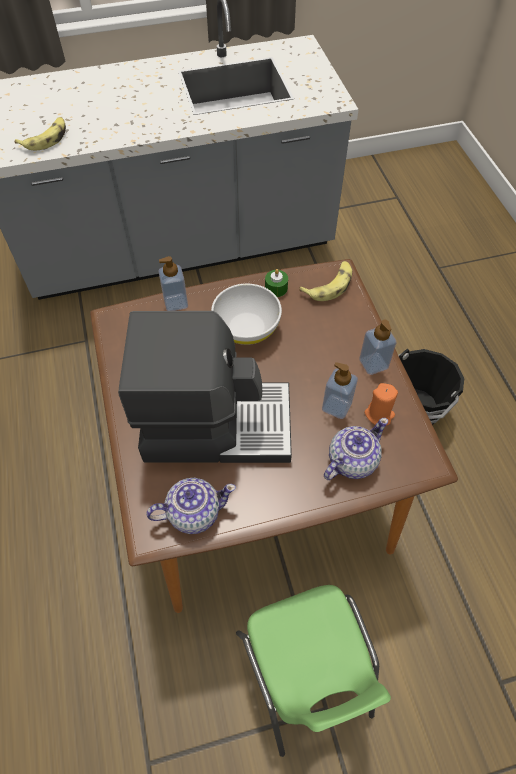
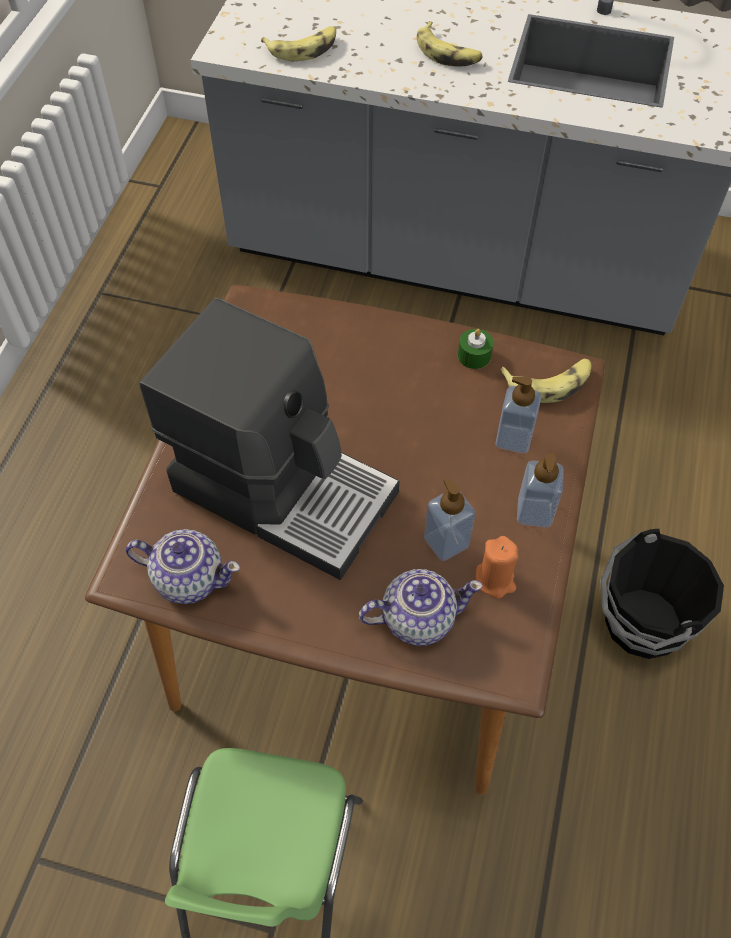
camera: 30 degrees right, 0 degrees up
soap dispenser [158,256,188,311] -> soap dispenser moved to [495,376,542,454]
white bowl [211,283,282,345] -> none
none -> banana [417,21,483,67]

